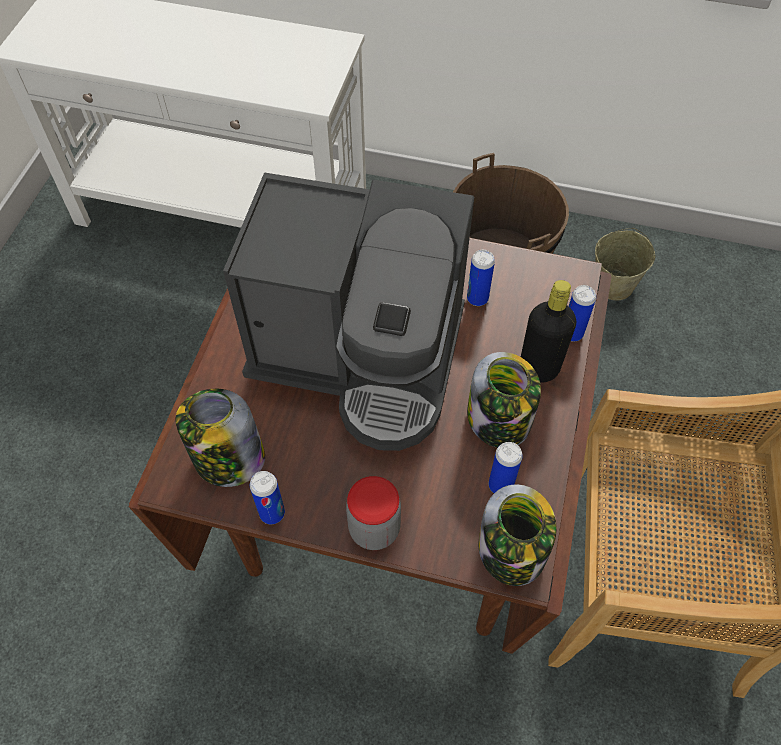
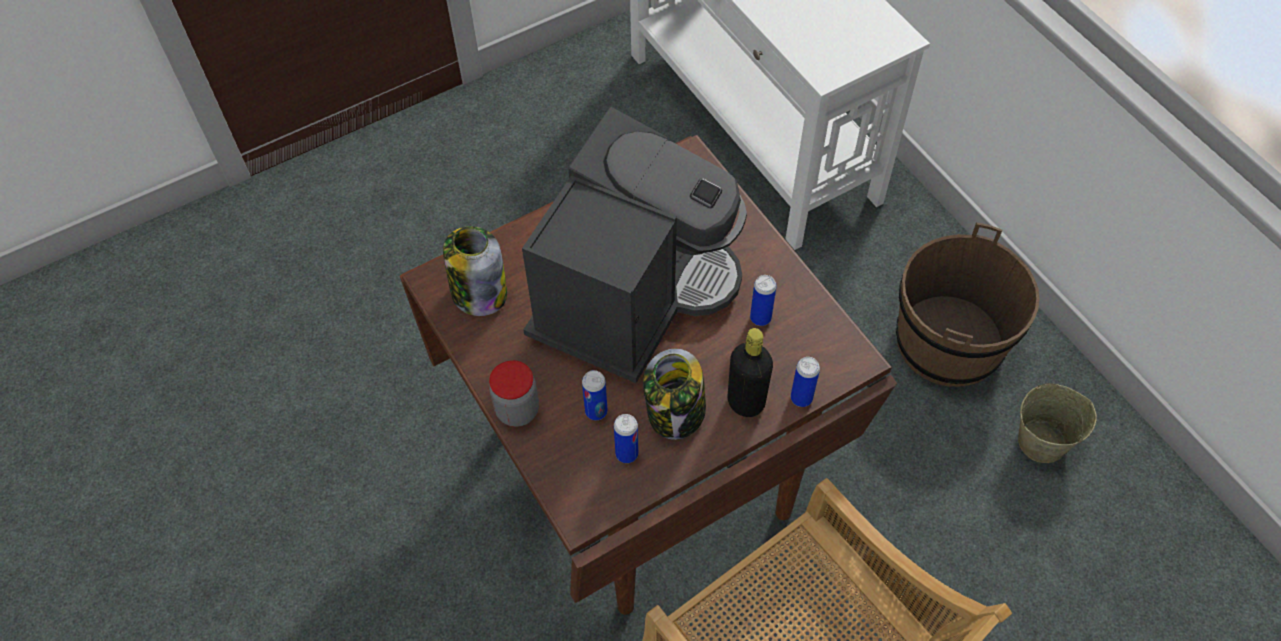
camera: 45 degrees right, 0 degrees up
coffee machine [223,172,474,451] -> coffee machine turned 120 degrees counterclockwise [522,107,747,383]
can [250,471,285,524] -> can moved to [582,370,608,420]
jar [479,484,557,586] -> none

